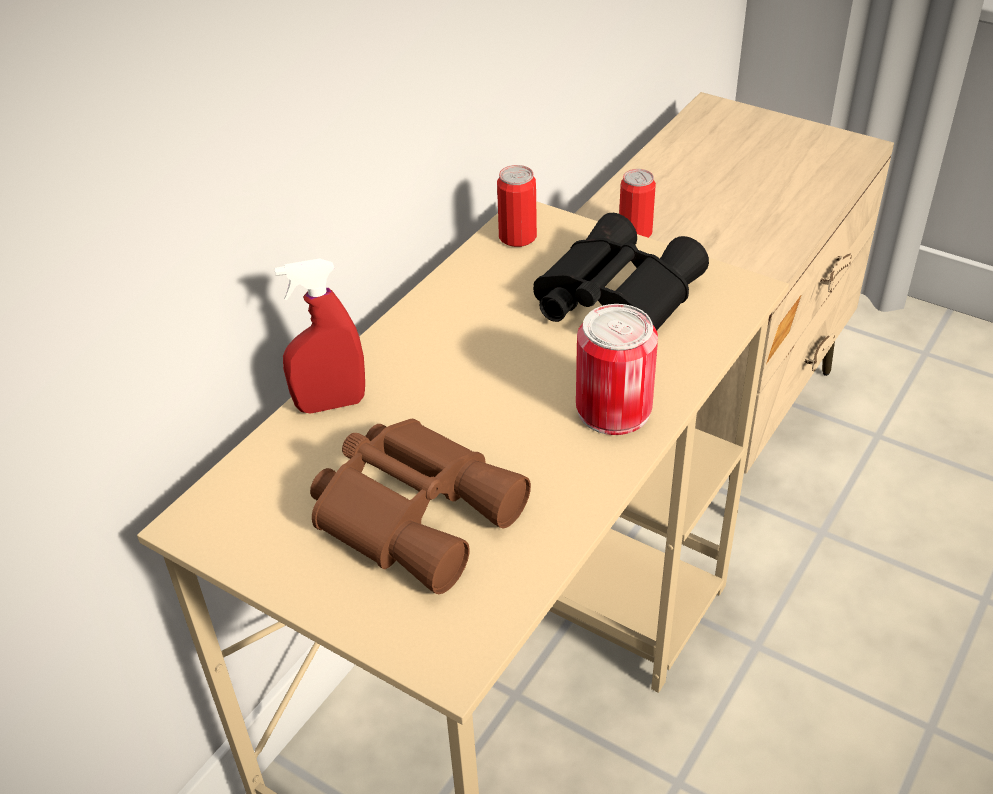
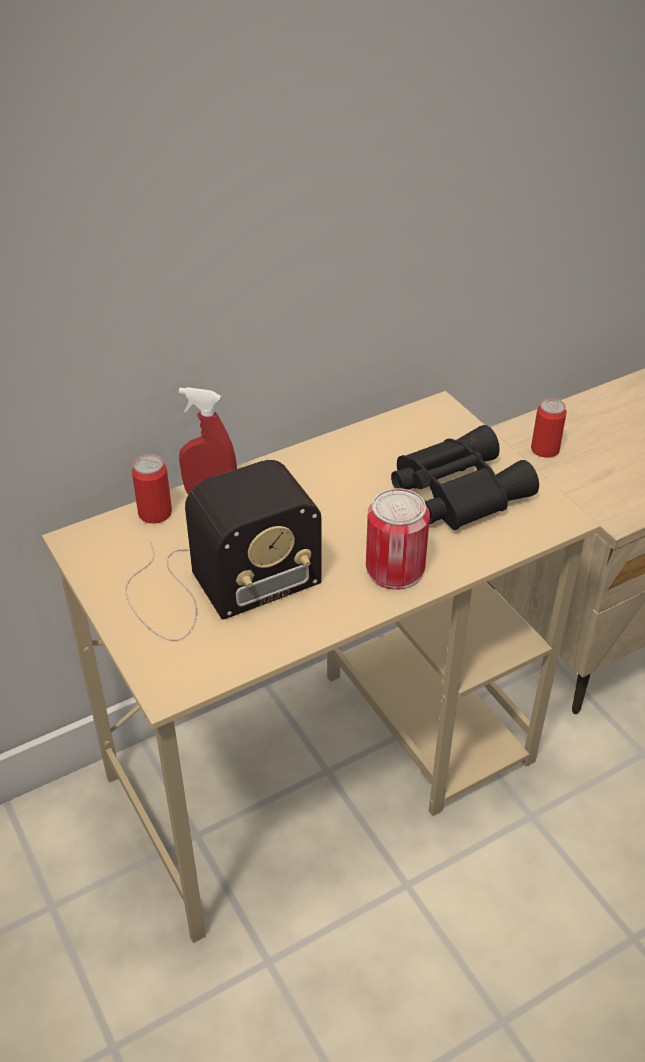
camera: 25 degrees right, 0 degrees up
brown binoculars [310,419,531,594] -> radio [125,460,322,641]
can [497,165,537,247] -> can moved to [132,454,172,524]

